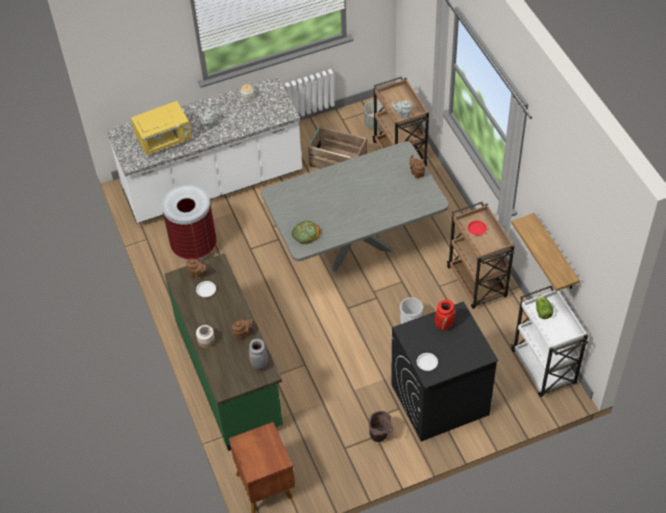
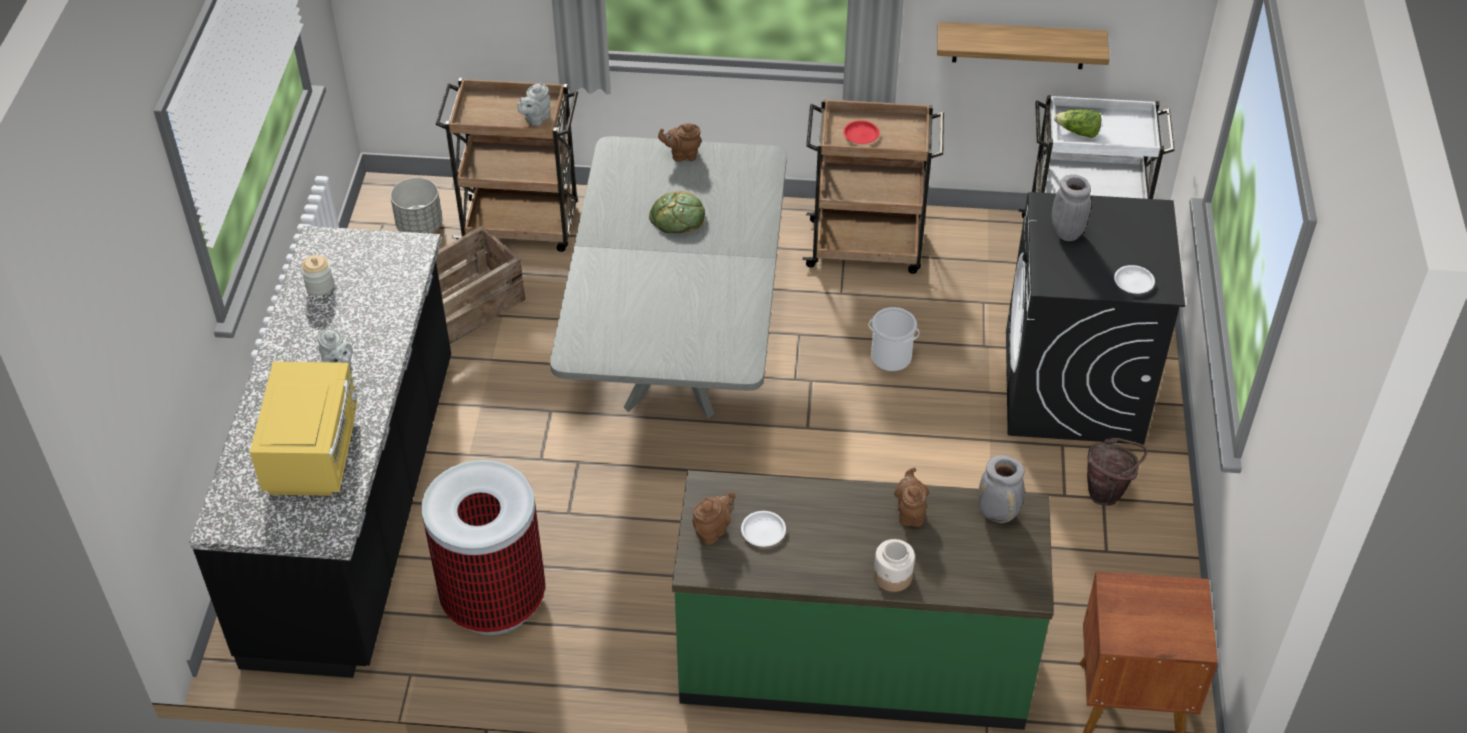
camera: 65 degrees left, 5 degrees down
white counter [106,77,302,223] -> black counter [189,226,451,678]
bread [292,221,320,245] -> bread moved to [649,191,705,233]
red vase [434,300,455,331] -> grey vase [1052,174,1091,241]

